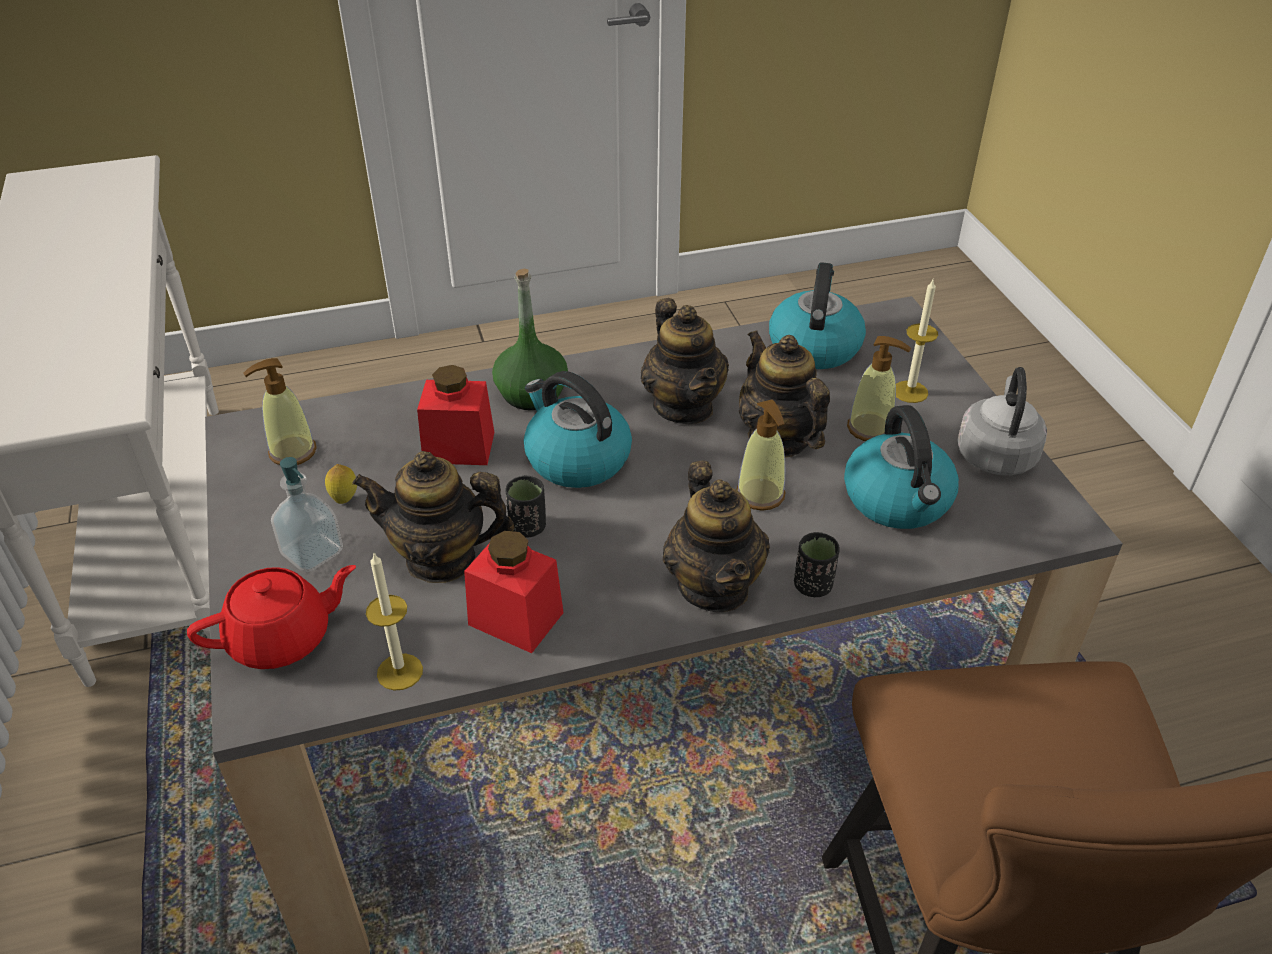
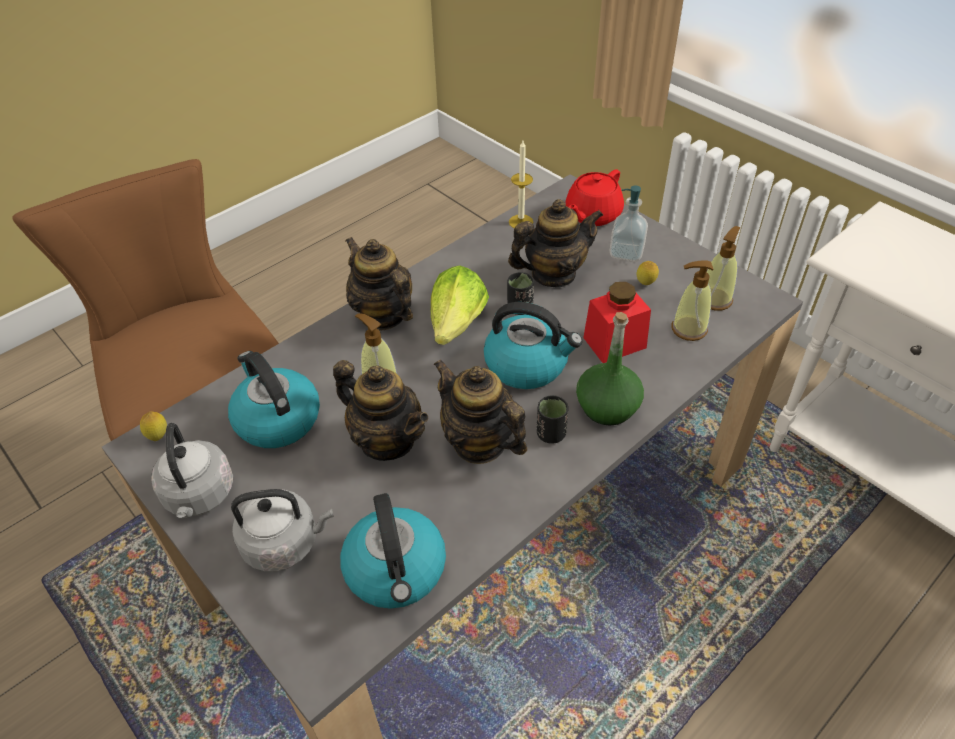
camera: 155 degrees right, 5 degrees up
red jar [464,531,564,653] -> none
black cup [794,532,840,597] -> black cup moved to [537,395,568,444]
soap dispenser [847,336,911,441] -> soap dispenser moved to [672,260,714,341]
candle [896,280,938,403] -> grey kettle [231,489,334,572]
none -> lemon [140,411,167,441]
none -> lettuce [430,265,489,345]

